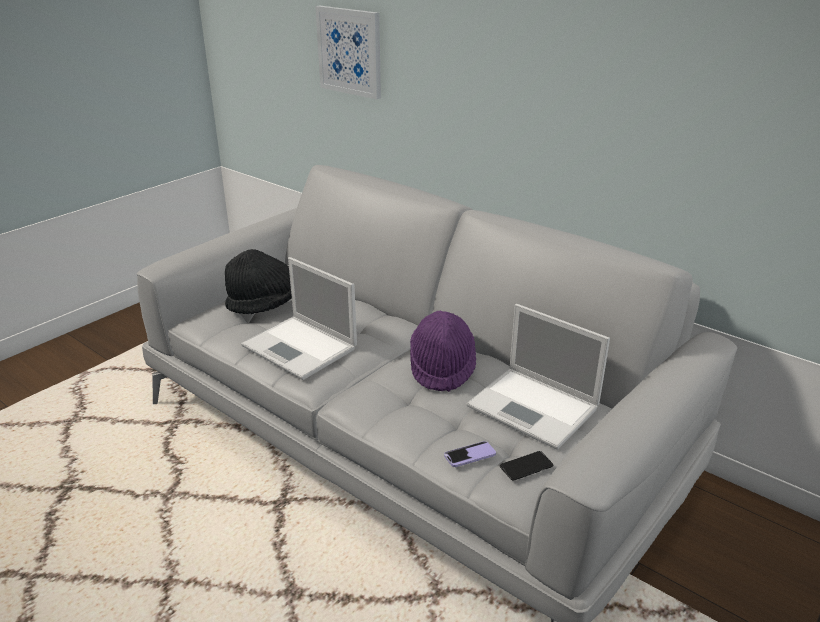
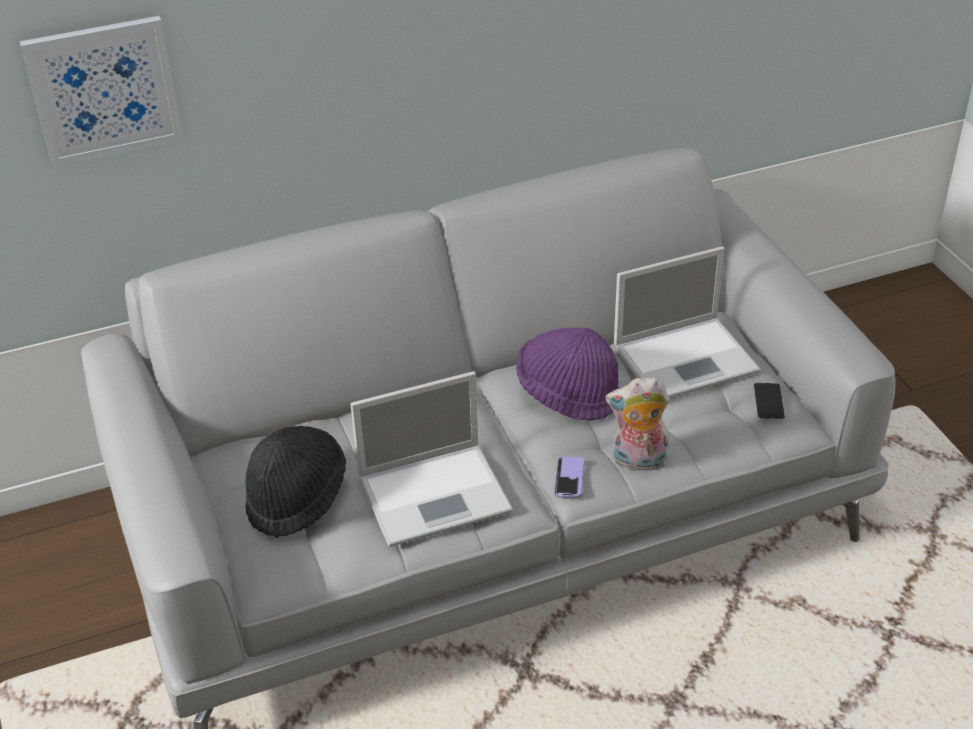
camera: 60 degrees left, 10 degrees up
phone [444,441,496,467] -> phone moved to [554,457,584,498]
none -> plush toy [605,377,670,471]

